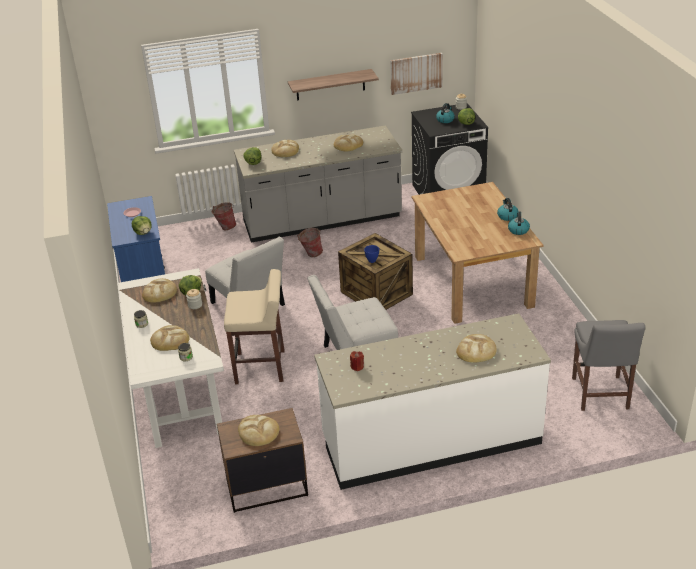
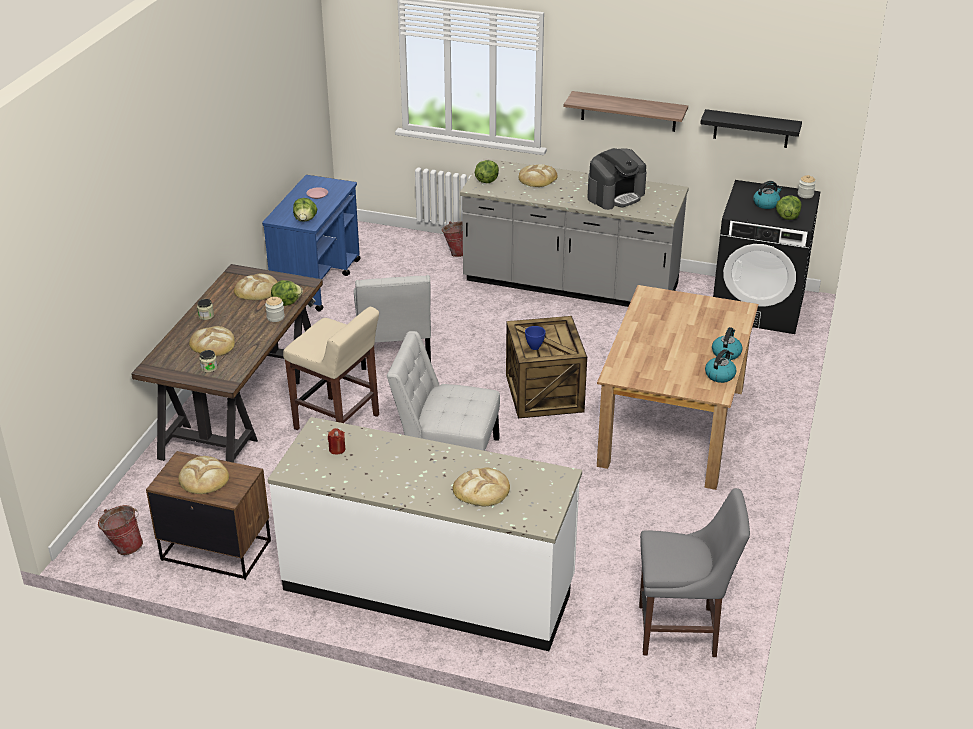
camera: 30 degrees right, 0 degrees up
white desk [118,268,224,448] -> brown desk [131,264,323,463]
bucket [297,228,323,257] -> bucket moved to [98,505,143,555]
bread [334,135,363,151] -> coffee machine [587,148,647,210]
picture [390,53,443,95] -> black shelf [700,109,802,148]
grey chair [572,320,645,411] -> grey chair turned 120 degrees counterclockwise [639,488,750,657]

